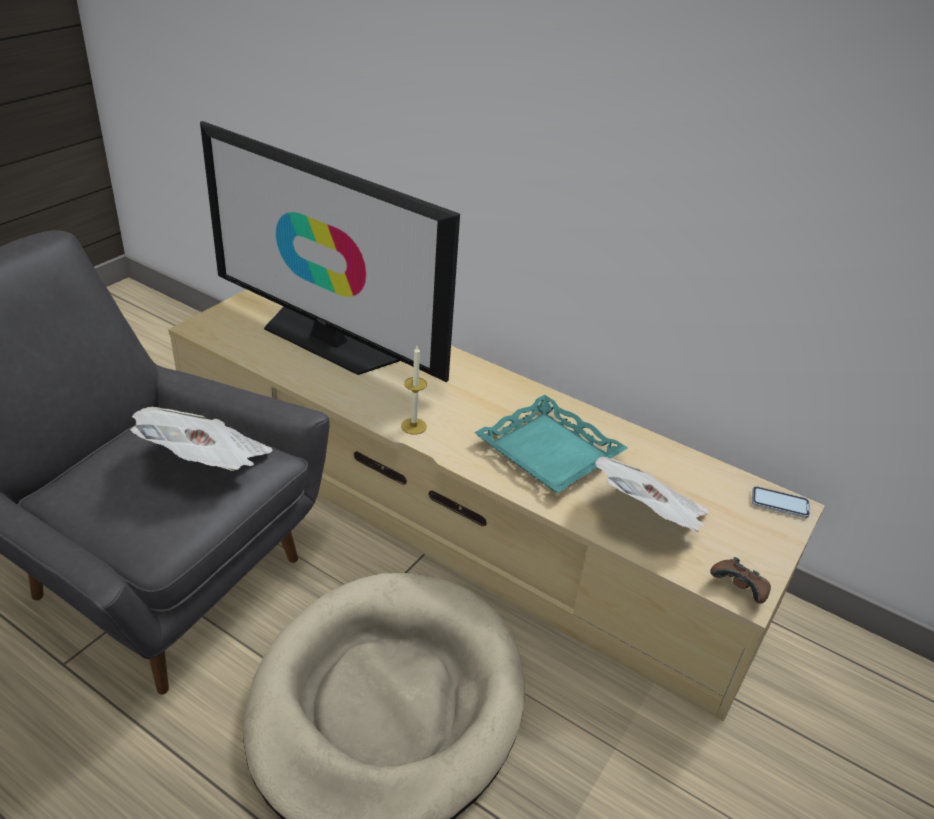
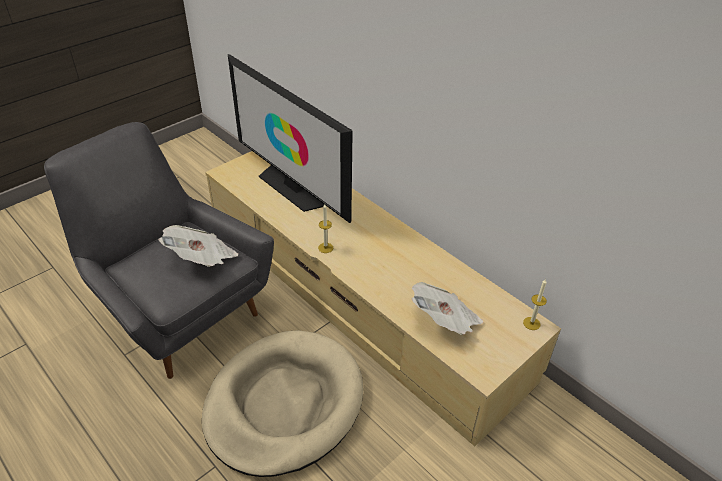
camera: 15 degrees right, 5 degrees up
turquoise tray [474,395,628,493] -> none
brown game controller [710,557,771,604] -> none
phone [752,486,810,518] -> candle [523,279,547,330]

